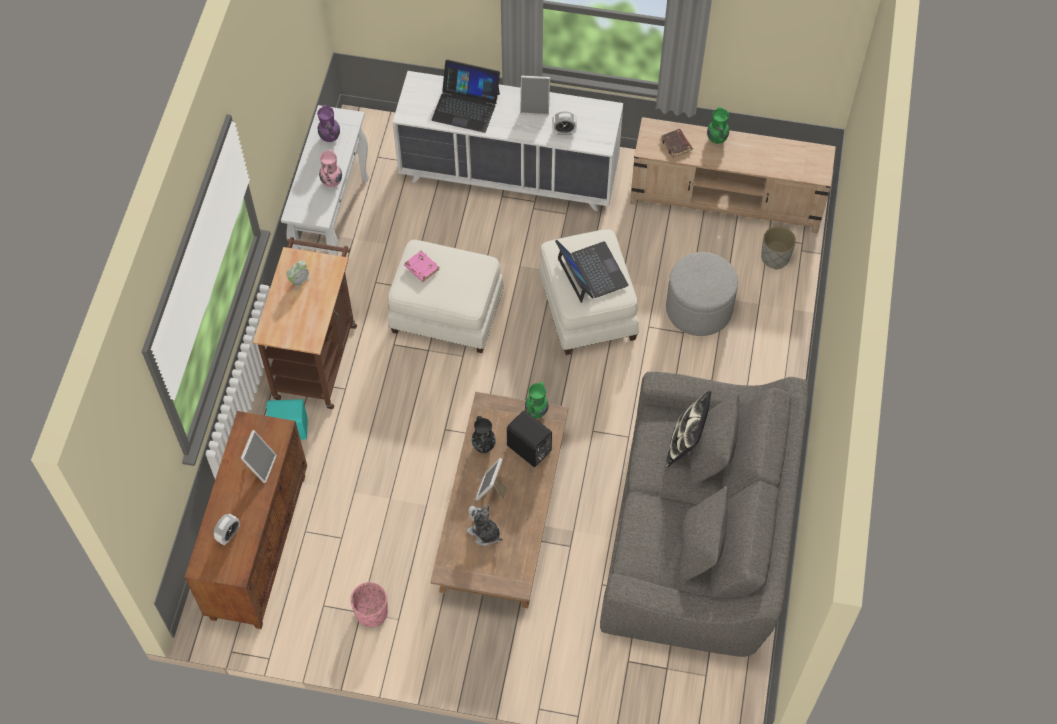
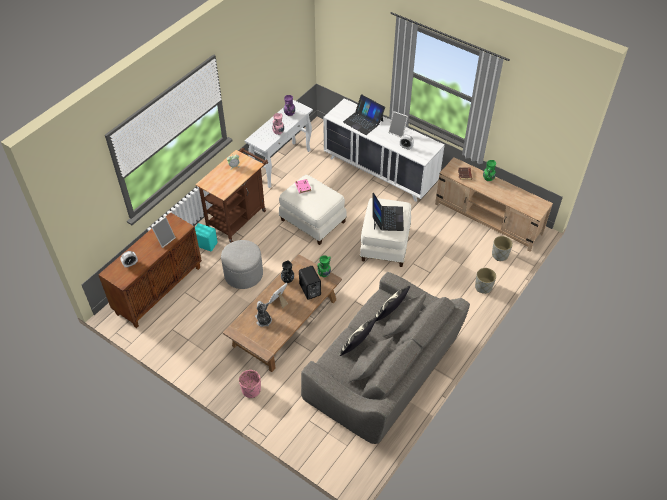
camera: 25 degrees right, 10 degrees down
pink planter [350,582,388,627] -> pink planter moved to [239,370,261,398]
grey ottoman [666,252,738,336] -> grey ottoman moved to [221,240,263,289]
none -> pillow [340,317,377,356]
none -> grey planter [475,268,496,294]

